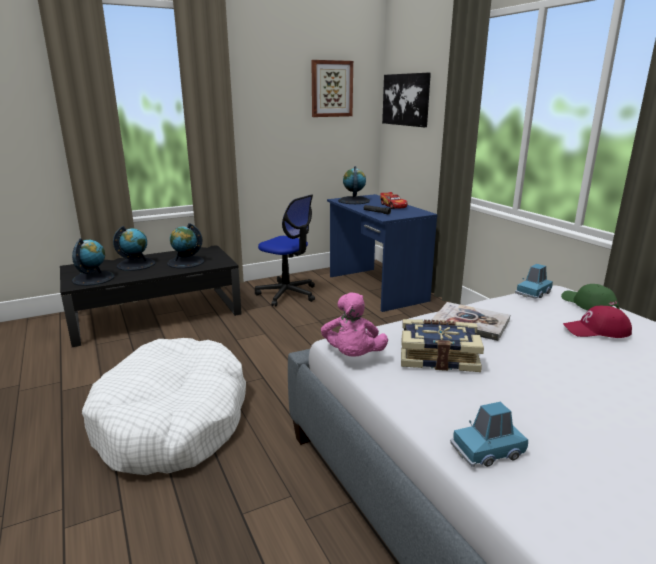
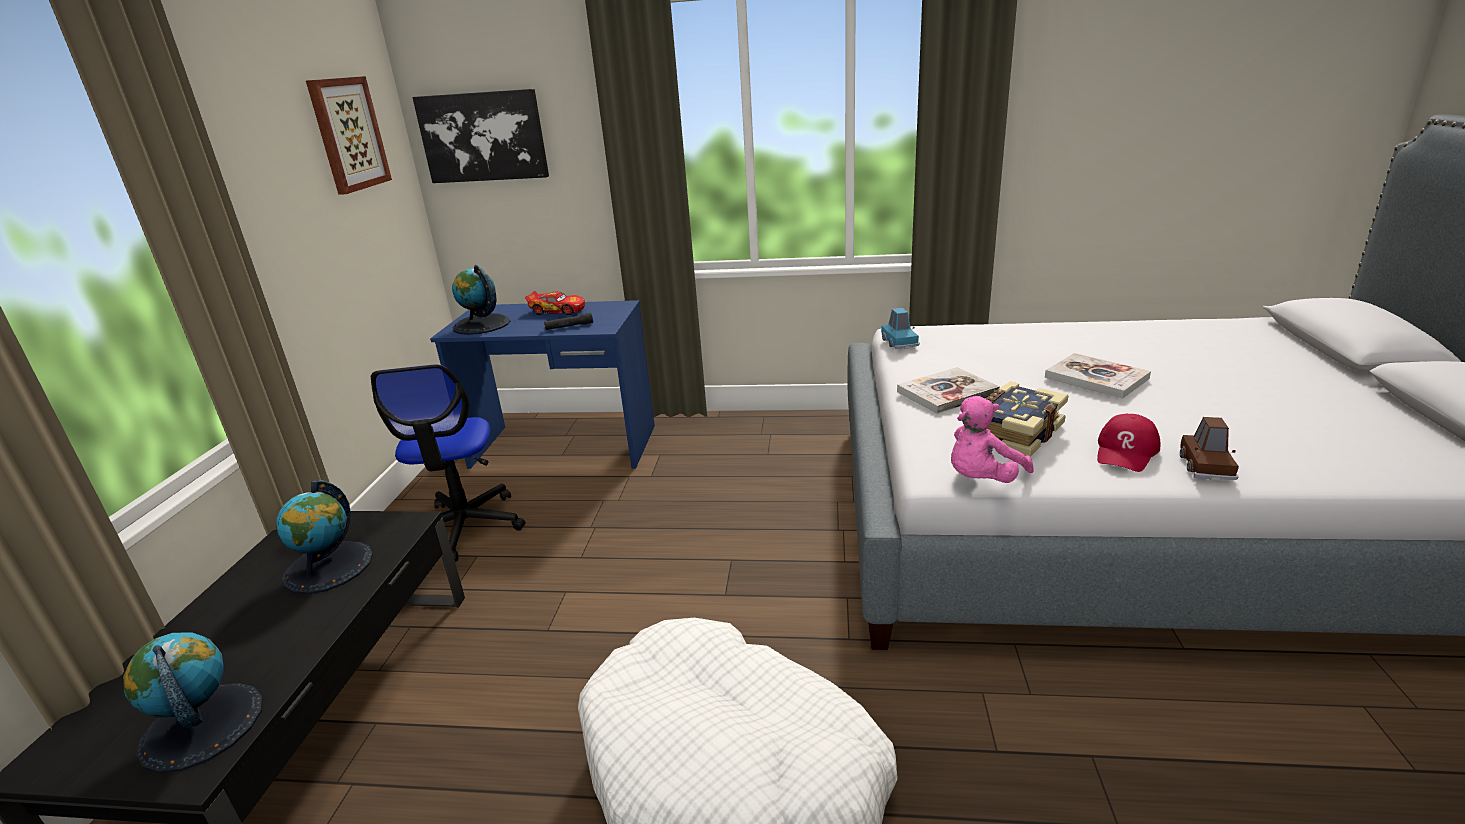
camera: 55 degrees left, 5 degrees up
globe [113,226,156,271] -> none
office chair [255,195,315,307] -> office chair turned 105 degrees clockwise [371,364,525,562]
pink plush toy [321,293,388,356] -> pink plush toy turned 105 degrees clockwise [951,396,1033,483]
blue toy car [450,402,528,467] -> brown toy car [1180,417,1239,481]
green cap [561,284,620,311] -> none
red cap [563,306,632,338] -> red cap moved to [1097,413,1160,472]
none -> book [1045,353,1151,399]

